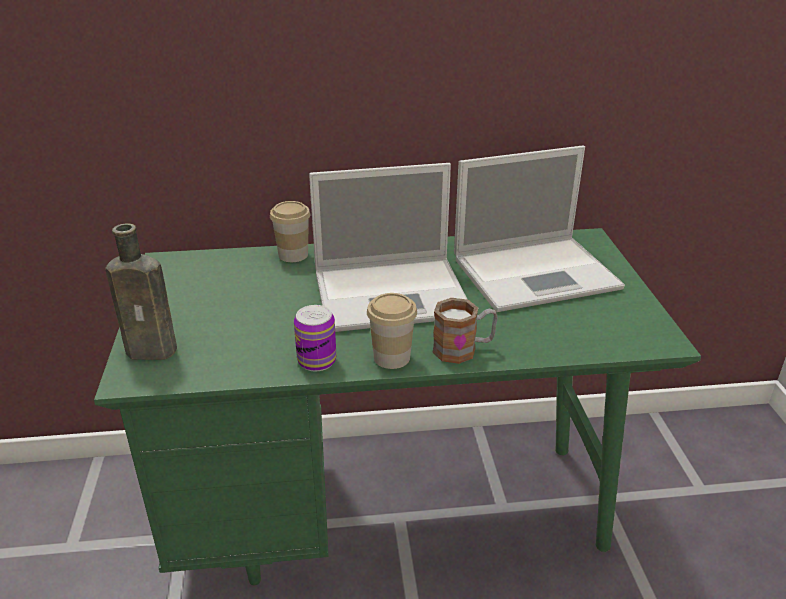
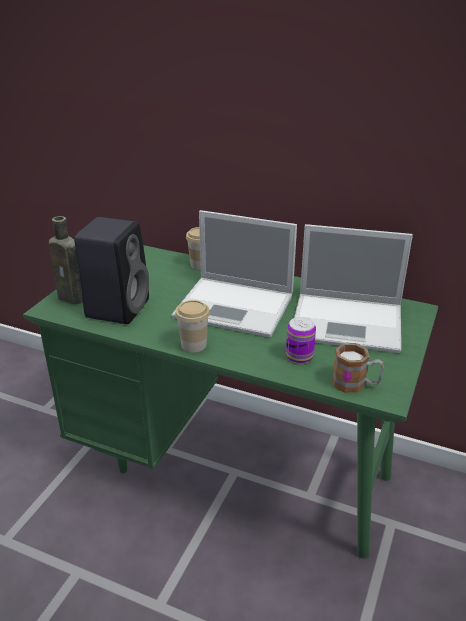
camera: 30 degrees right, 0 degrees up
can [294,305,336,372] -> can moved to [286,317,316,364]
mug [432,298,498,364] -> mug moved to [332,343,384,393]
none -> black speaker [74,217,149,324]

